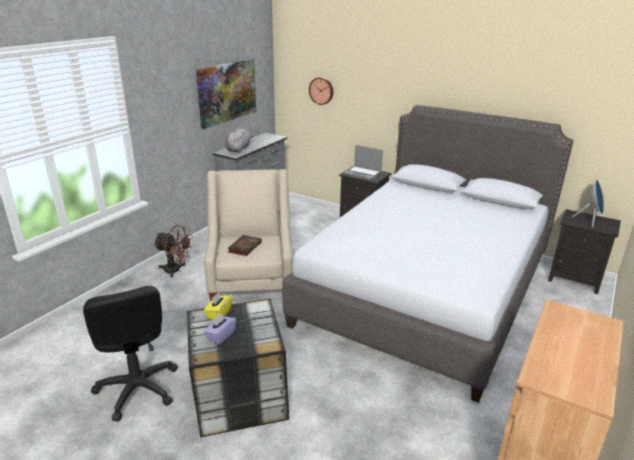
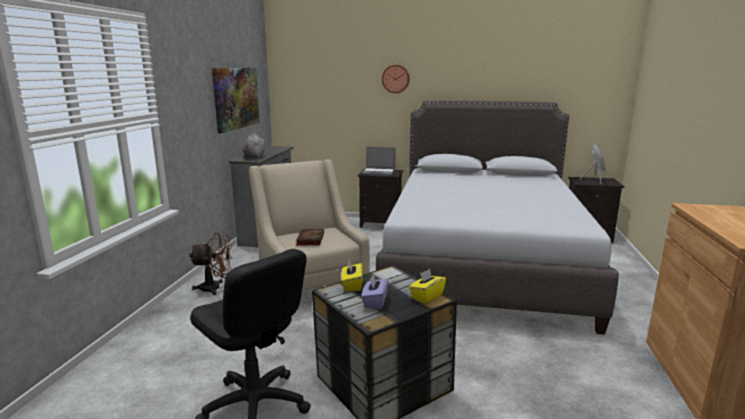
camera: 20 degrees left, 10 degrees down
wall clock [309,77,333,105] -> wall clock moved to [382,65,410,93]
none -> yellow tissue box [409,269,446,303]

